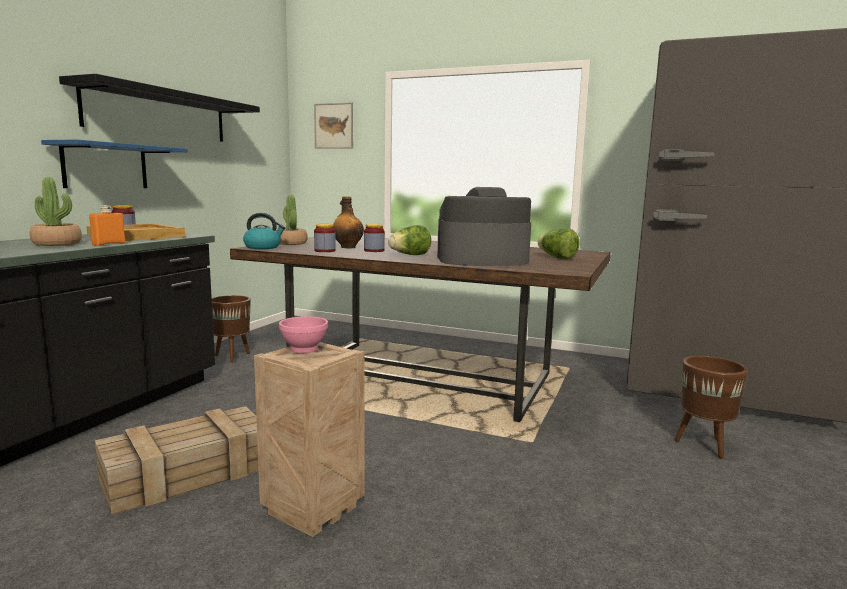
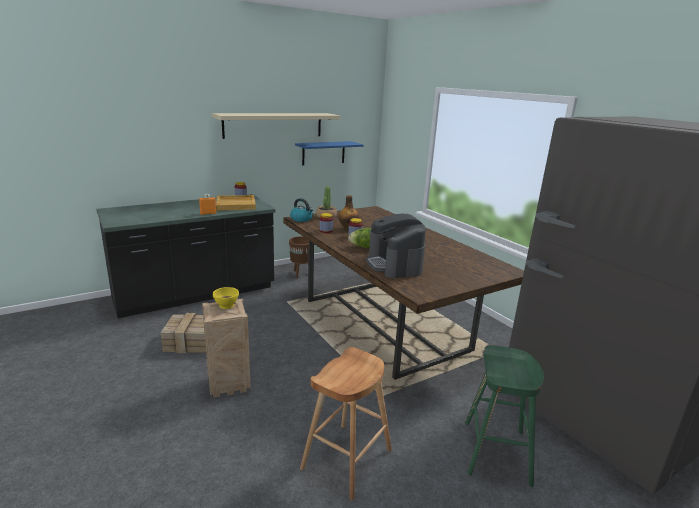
camera: 35 degrees right, 10 degrees up
potted plant [30,177,82,246] -> none
blue shelf [41,139,188,188] -> blue shelf moved to [295,141,364,165]
black shelf [59,74,260,141] -> beige shelf [212,113,340,139]
pink bowl [279,316,328,353] -> yellow bowl [213,287,239,309]
picture [314,102,353,149] -> none
coffee machine [437,187,531,266] -> coffee machine turned 135 degrees counterclockwise [366,214,426,278]
lettuce [538,228,580,259] -> none
brown planter [675,356,748,459] -> green stool [465,345,544,487]
none -> brown stool [300,347,392,500]

